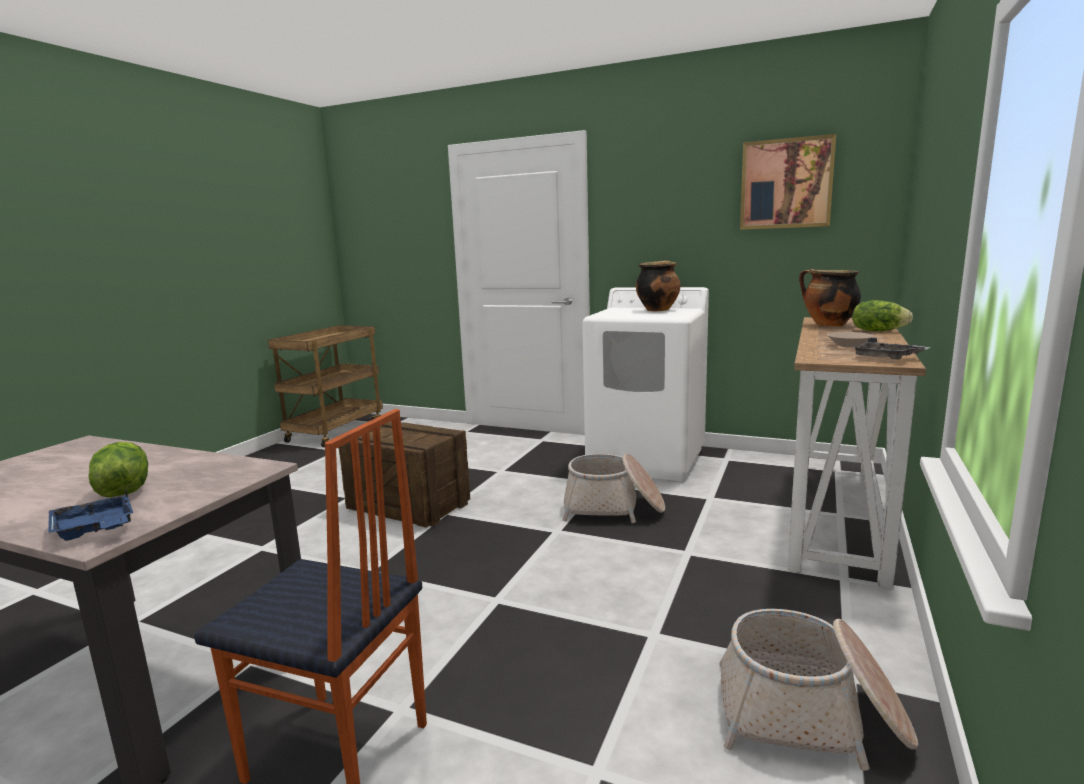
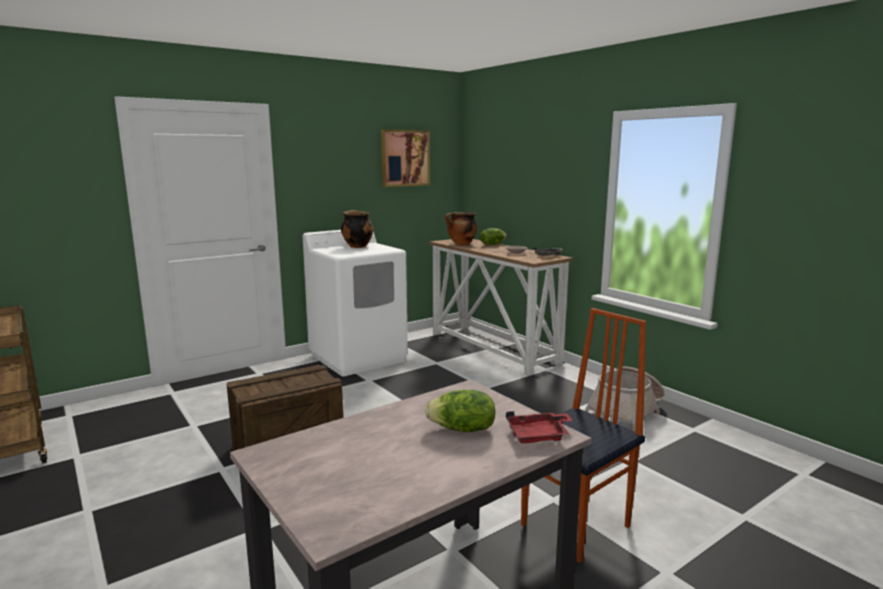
camera: 60 degrees left, 0 degrees up
blue tray [48,488,133,541] -> red tray [506,411,573,443]
basket [562,454,665,523] -> none

